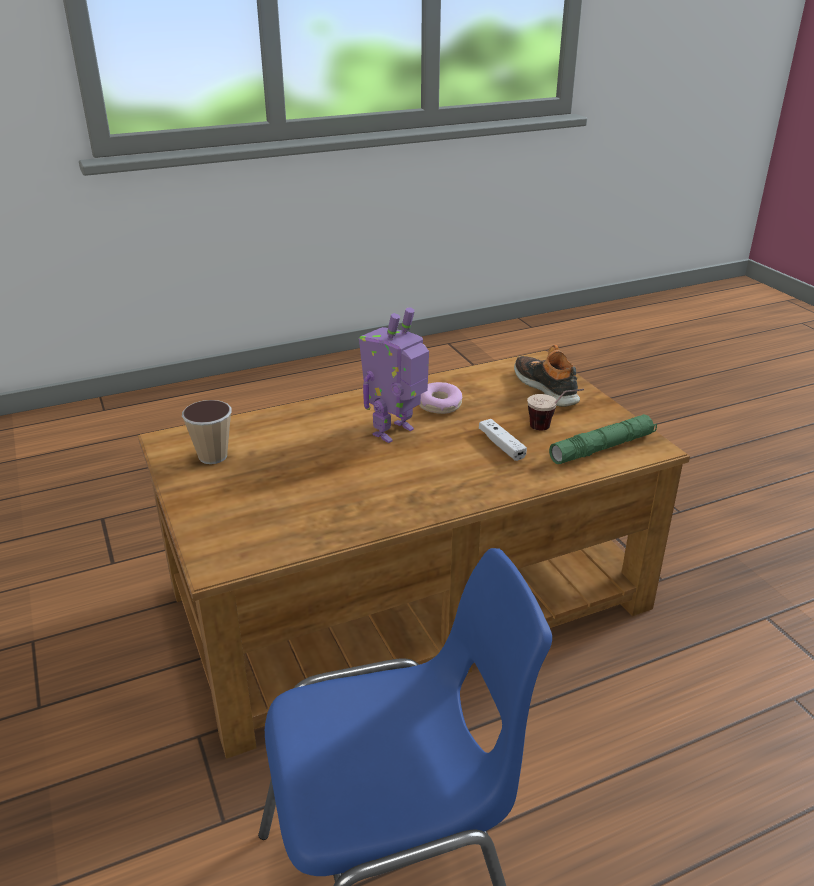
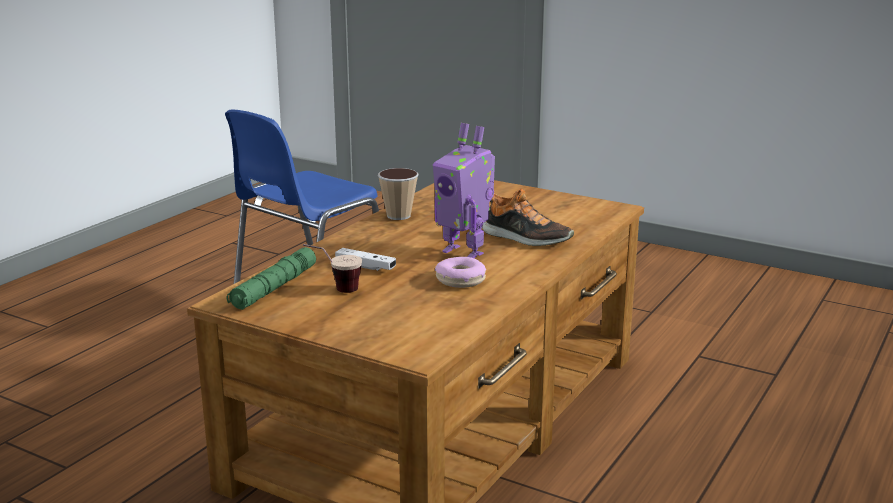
camera: 145 degrees right, 10 degrees down
cup [182,400,232,464] -> cup moved to [378,168,418,220]
toy robot [359,307,429,443] -> toy robot turned 120 degrees clockwise [433,123,495,258]
shoe [514,345,580,407] -> shoe moved to [482,189,574,246]

